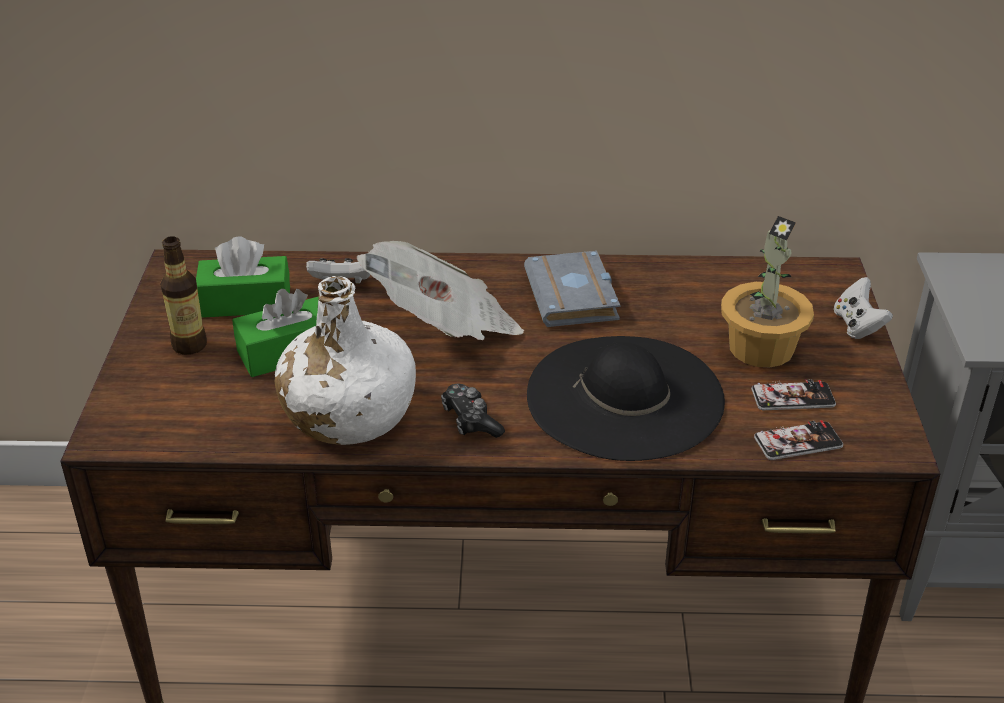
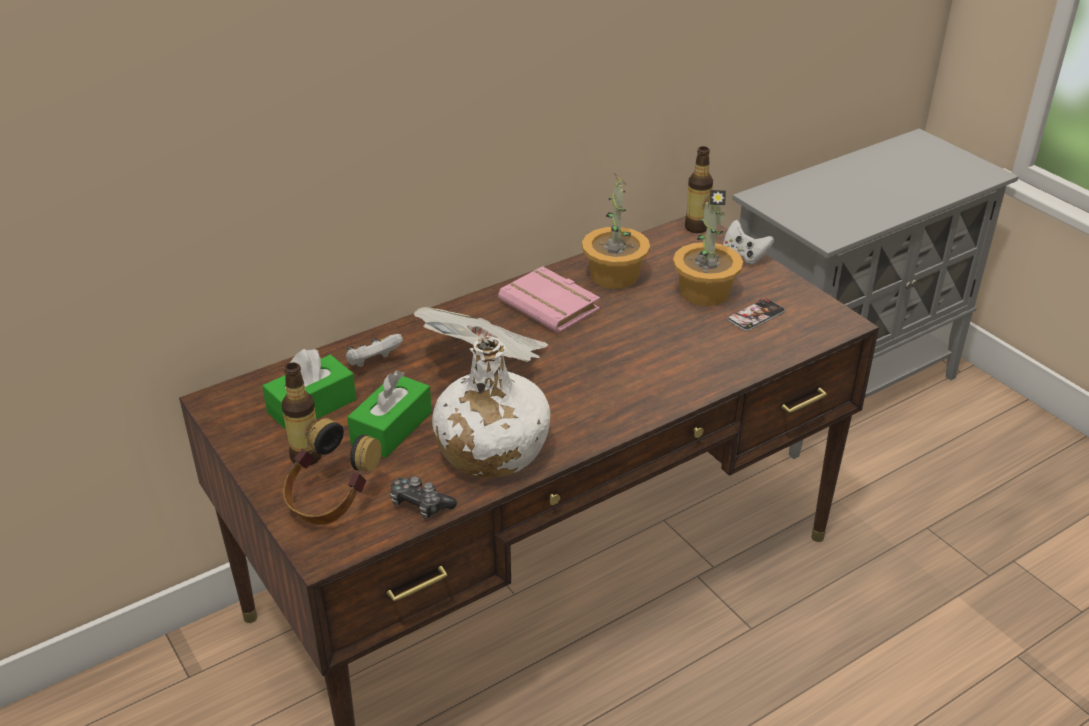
camera: 35 degrees left, 0 degrees up
game controller [441,384,505,438] -> game controller moved to [390,476,457,519]
grey book [524,251,620,327] -> pink book [498,266,600,333]
black hat [527,336,725,461] -> none
phone [754,420,843,460] -> none
none -> headphones [283,418,382,525]
none -> potted plant [582,172,650,289]
none -> bottle [685,146,713,233]

